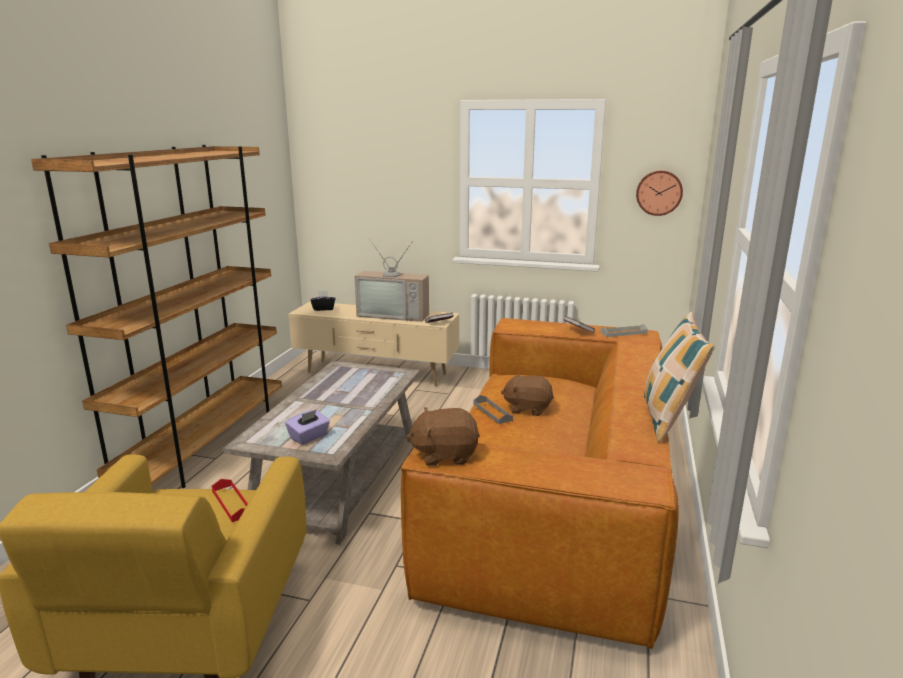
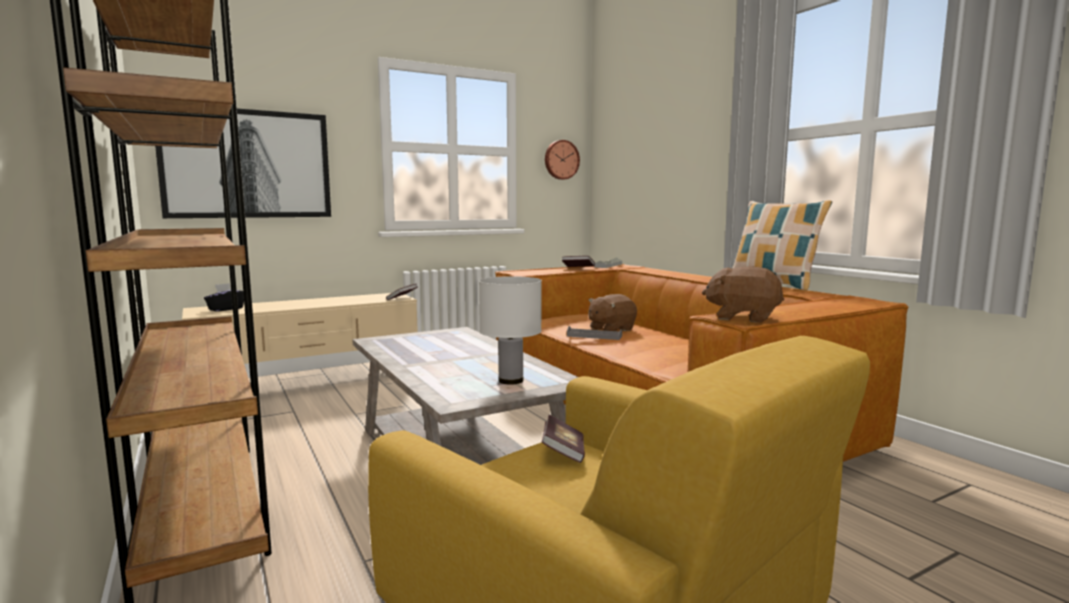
camera: 45 degrees left, 10 degrees down
red tray [212,479,248,522] -> book [542,415,585,463]
purple tissue box [285,409,330,445] -> white table lamp [479,276,542,385]
television [355,239,429,322] -> none
brown plush toy [406,407,480,466] -> brown plush toy turned 75 degrees clockwise [702,266,784,323]
none -> picture [155,108,331,218]

